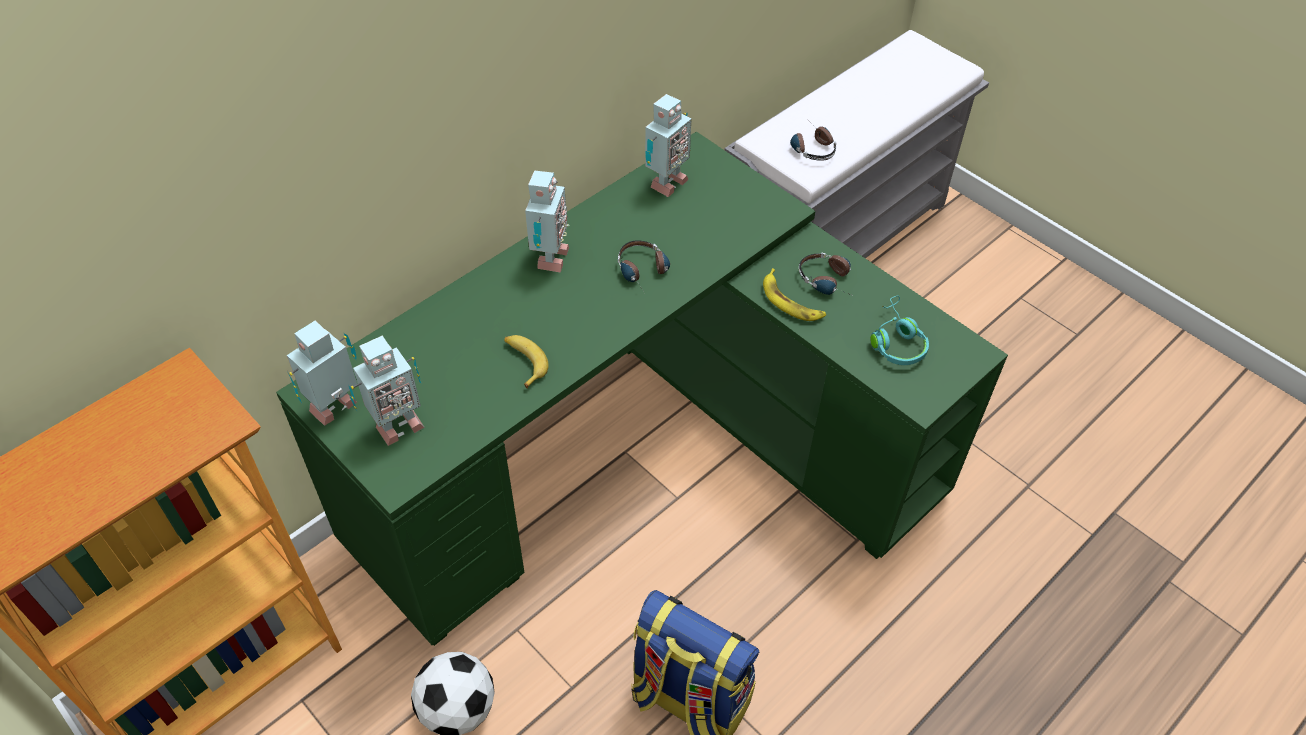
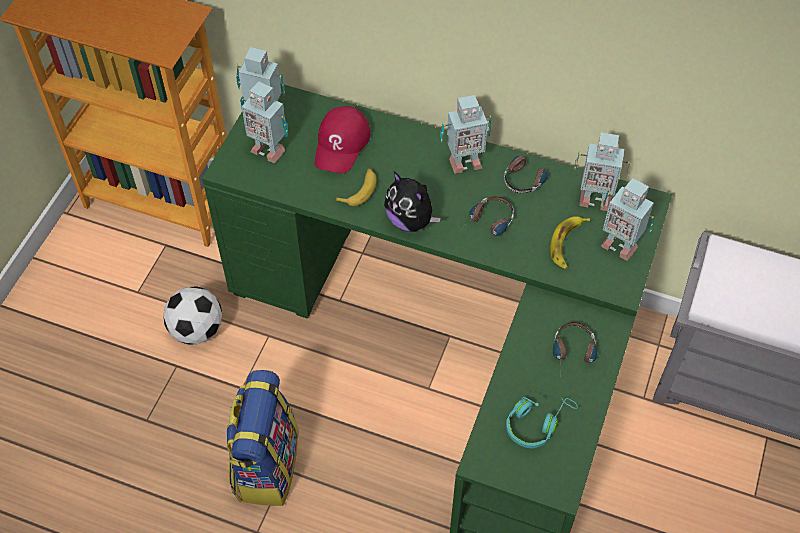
camera: 65 degrees right, 5 degrees up
banana [763,268,826,321] -> banana moved to [550,216,590,269]
headphones [790,124,836,161] -> headphones moved to [504,156,551,193]
none -> red cap [315,106,371,173]
none -> plush toy [384,171,441,232]
none -> toy robot [601,178,654,261]

